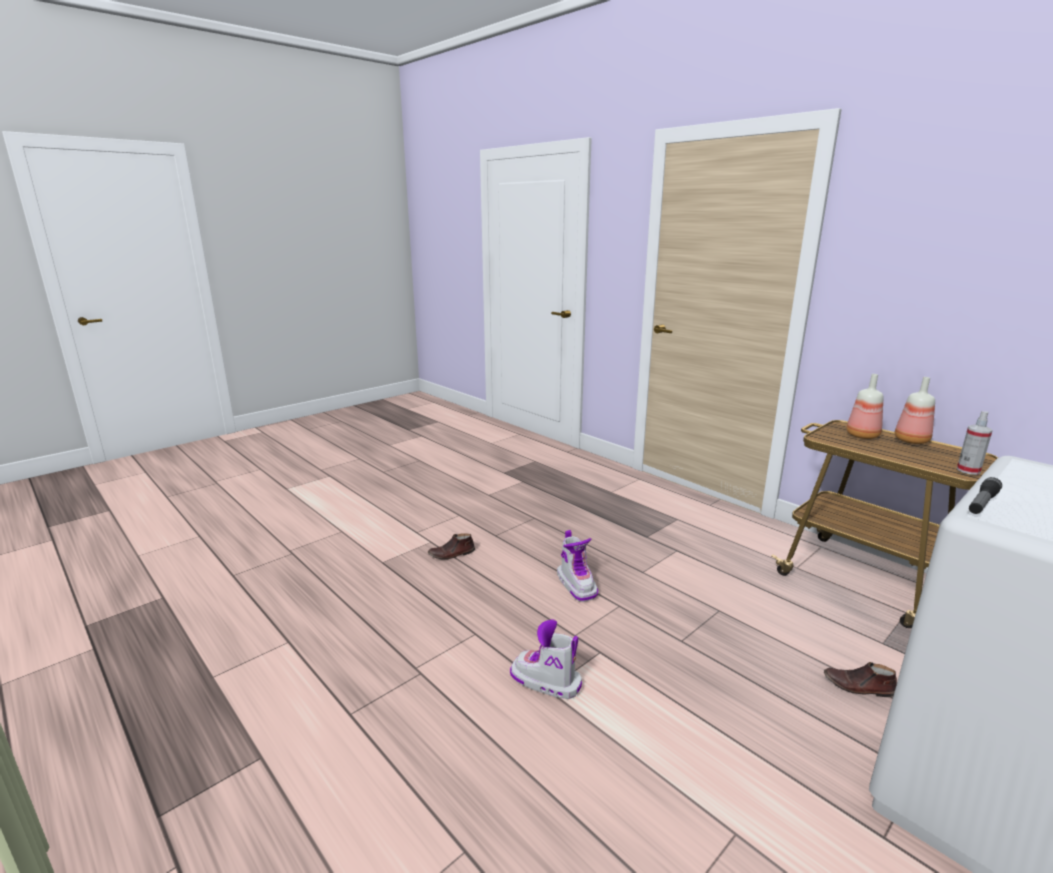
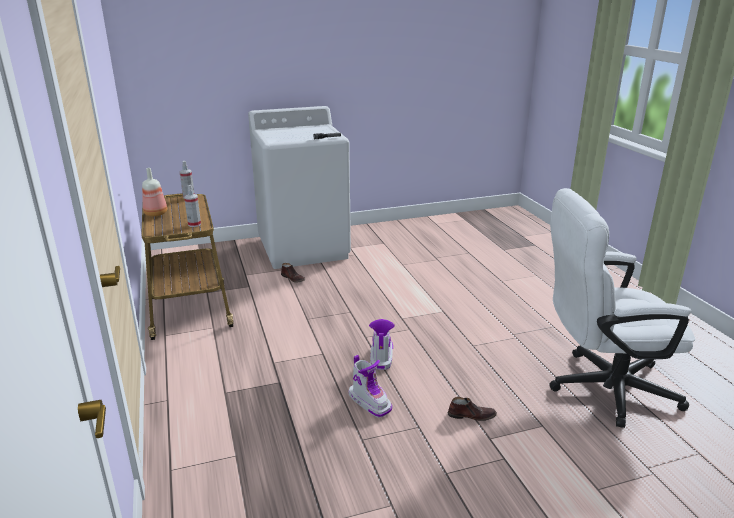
camera: 155 degrees left, 5 degrees up
boot [510,619,582,699] -> boot moved to [349,355,392,418]
bottle [846,374,883,439] -> none
none -> spray bottle [184,185,201,227]
none -> white office chair [549,188,695,428]

